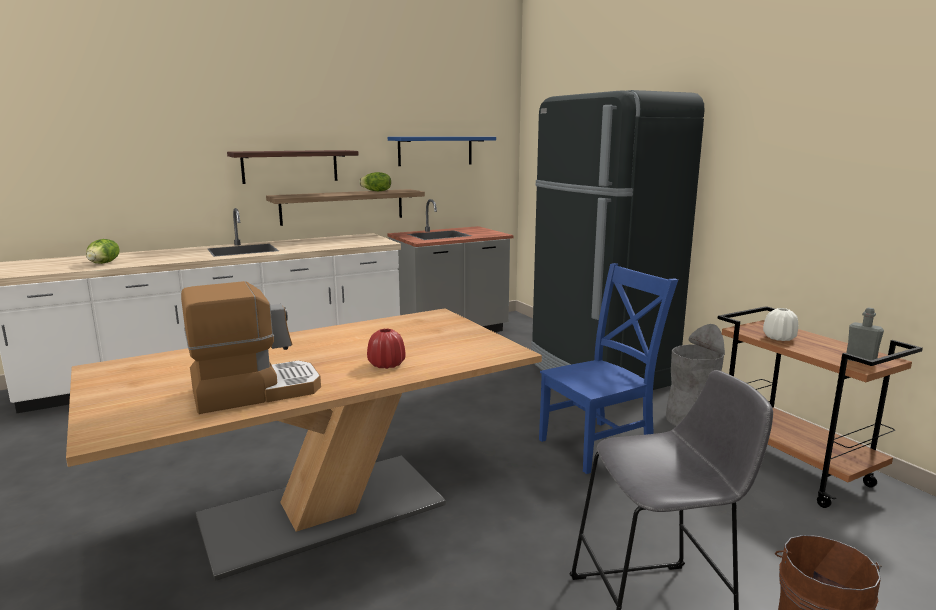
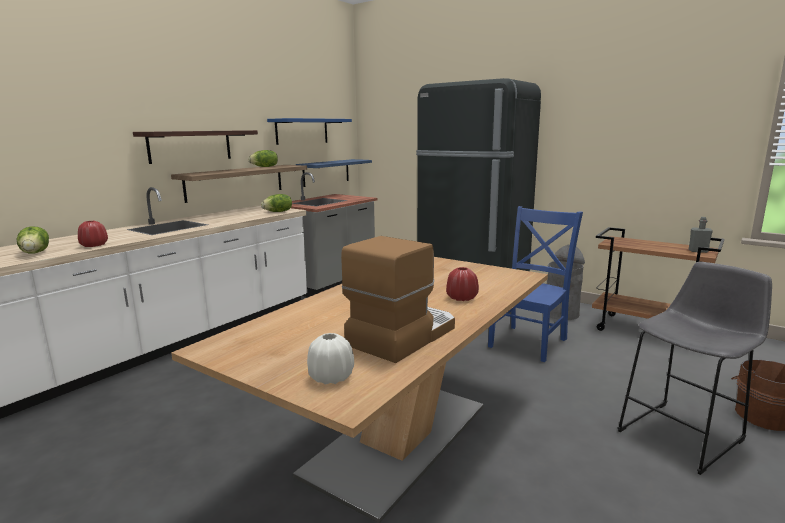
camera: 25 degrees left, 0 degrees up
white vase [763,308,798,341] -> white vase moved to [307,333,354,385]
none -> red vase [78,221,108,247]
none -> lettuce [261,194,292,212]
none -> blue shelf [296,159,372,187]

